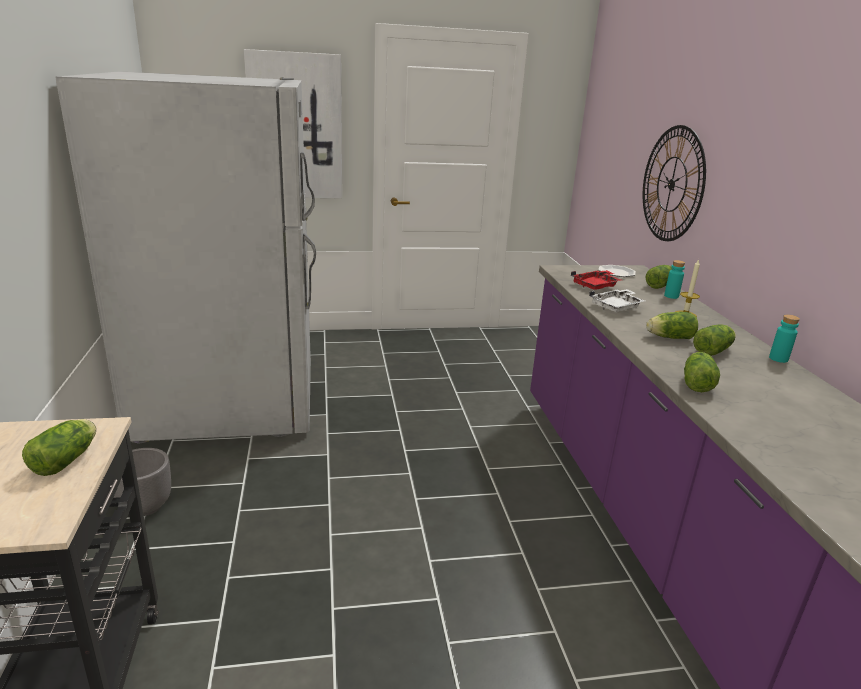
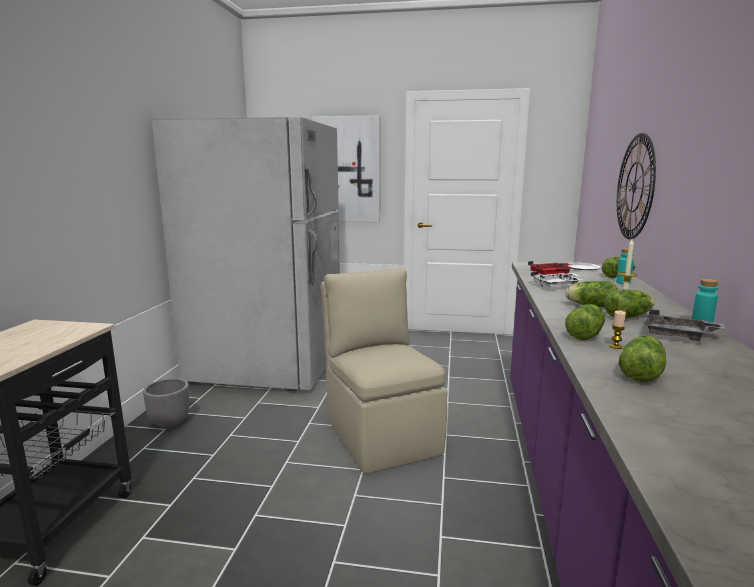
camera: 20 degrees right, 10 degrees down
lettuce [22,419,96,476] -> lettuce moved to [619,335,666,382]
none -> beige chair [321,268,447,474]
none -> candle [609,310,626,349]
none -> grey tray [645,309,725,341]

